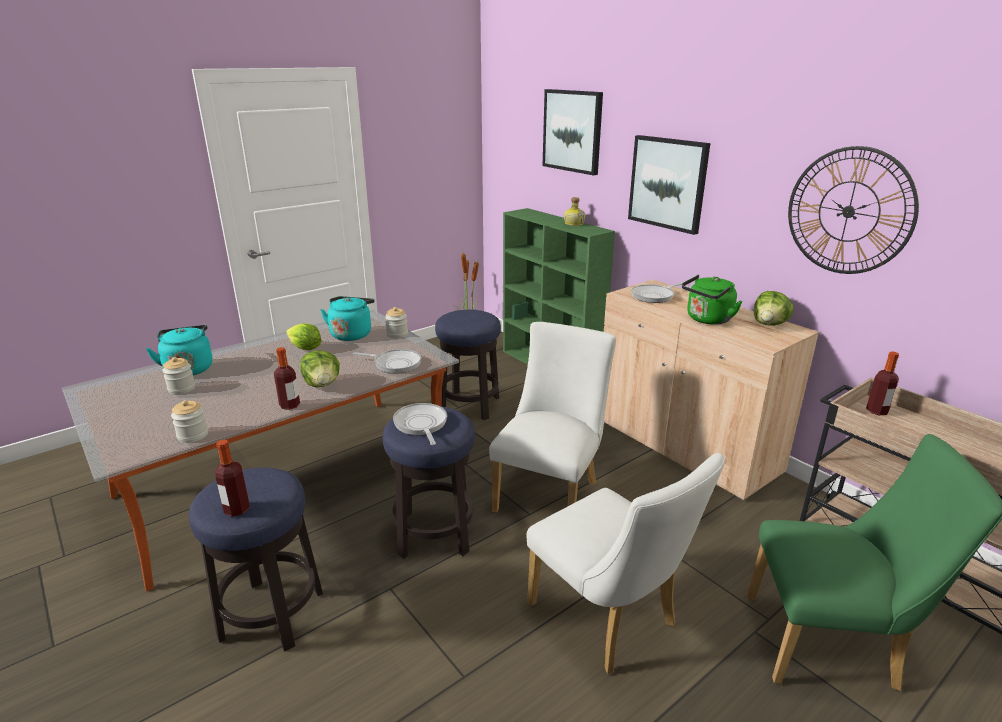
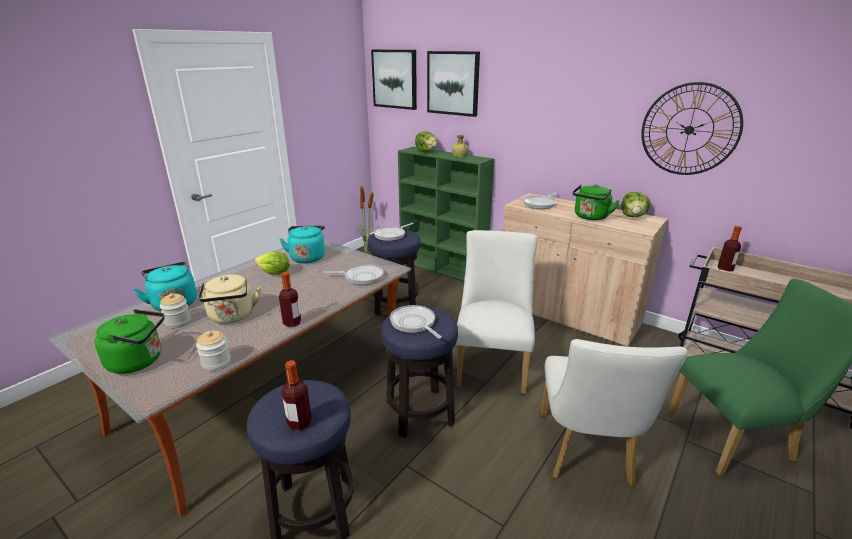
camera: 15 degrees left, 0 degrees up
lettuce [300,351,340,387] -> lettuce moved to [415,132,437,152]
jar [385,307,408,338] -> none
white chair [527,453,725,674] -> white chair turned 60 degrees clockwise [541,339,688,487]
picture [628,135,710,235] -> picture moved to [371,50,417,110]
none -> green kettle [95,309,165,374]
none -> beige kettle [198,275,261,324]
none -> frying pan [374,223,414,241]

